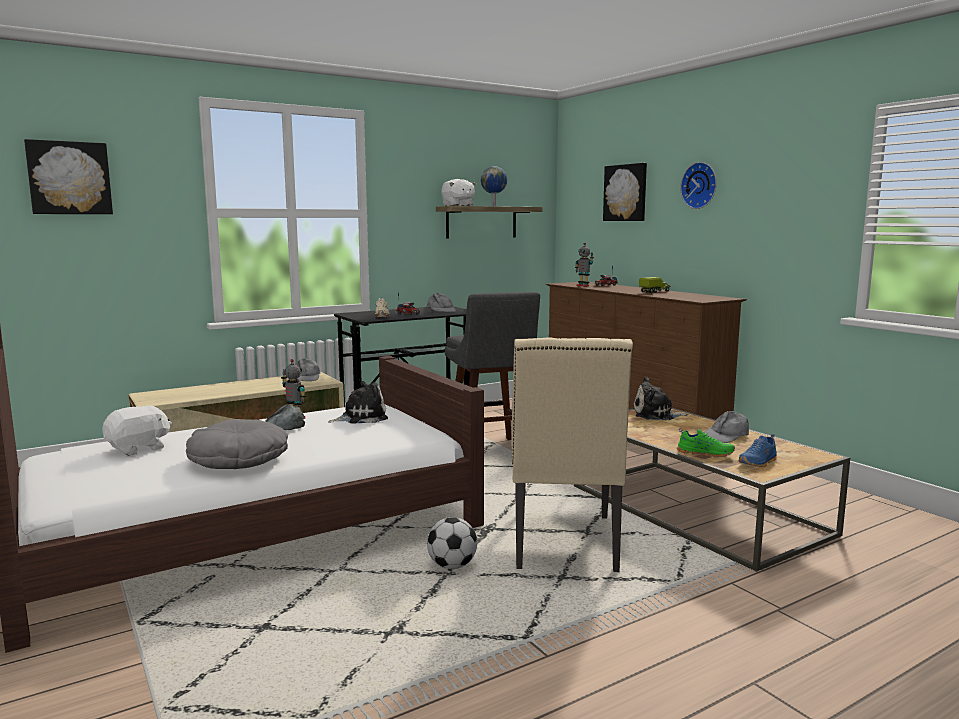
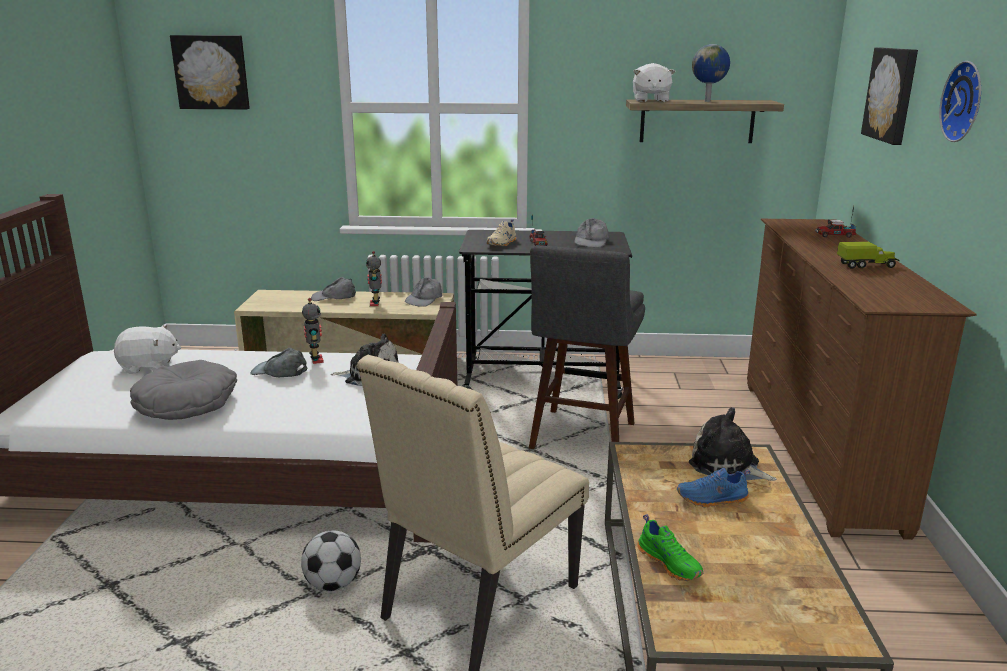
camera: 35 degrees right, 10 degrees up
toy robot [575,243,594,287] -> toy robot moved to [366,251,382,306]
grey cap [704,411,749,443] -> grey cap moved to [311,277,356,301]
blue shoe [739,434,777,467] -> blue shoe moved to [677,468,750,508]

